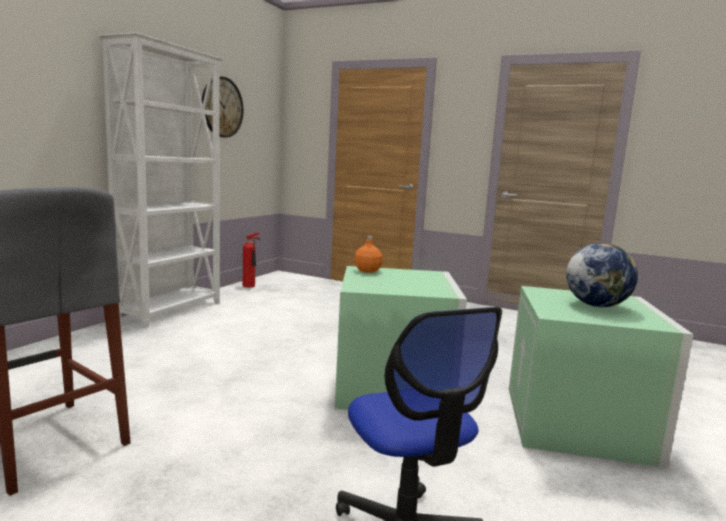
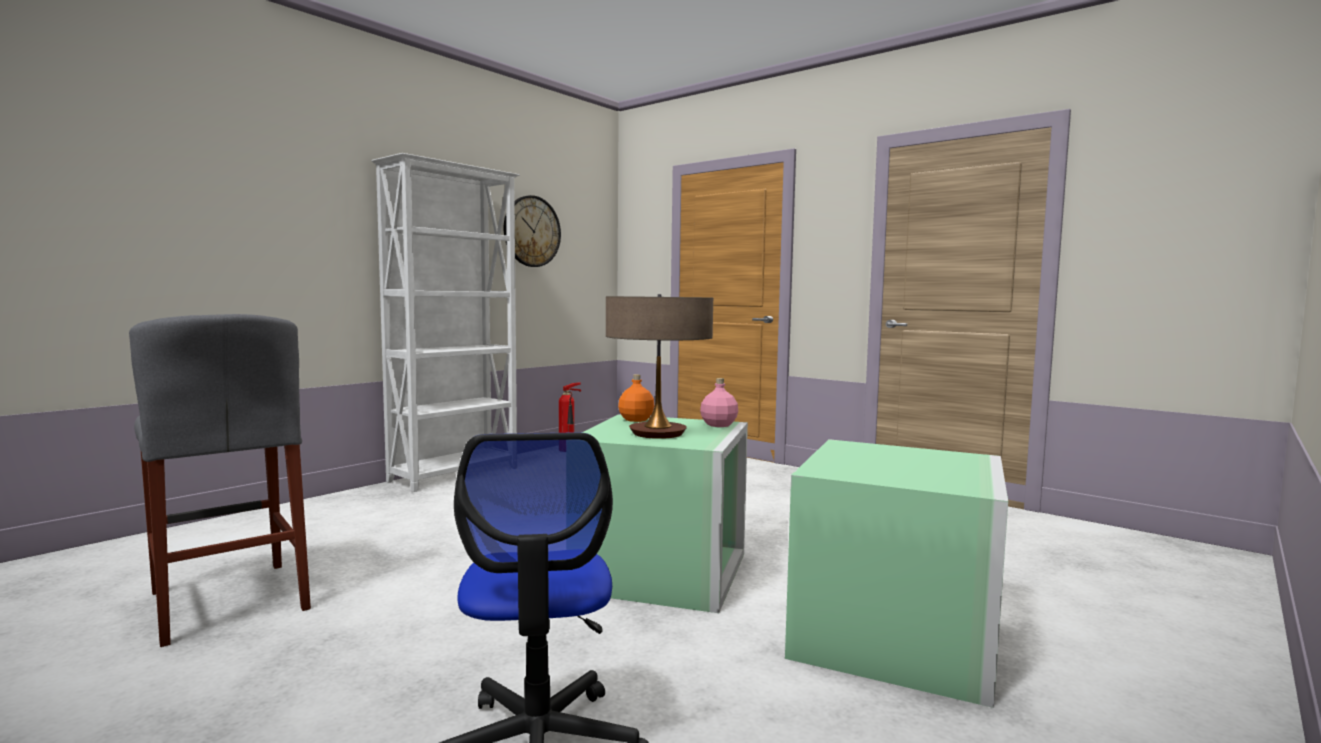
camera: 15 degrees right, 5 degrees down
globe [566,243,638,307] -> none
none -> table lamp [606,294,713,439]
none -> pink bottle [700,378,738,427]

